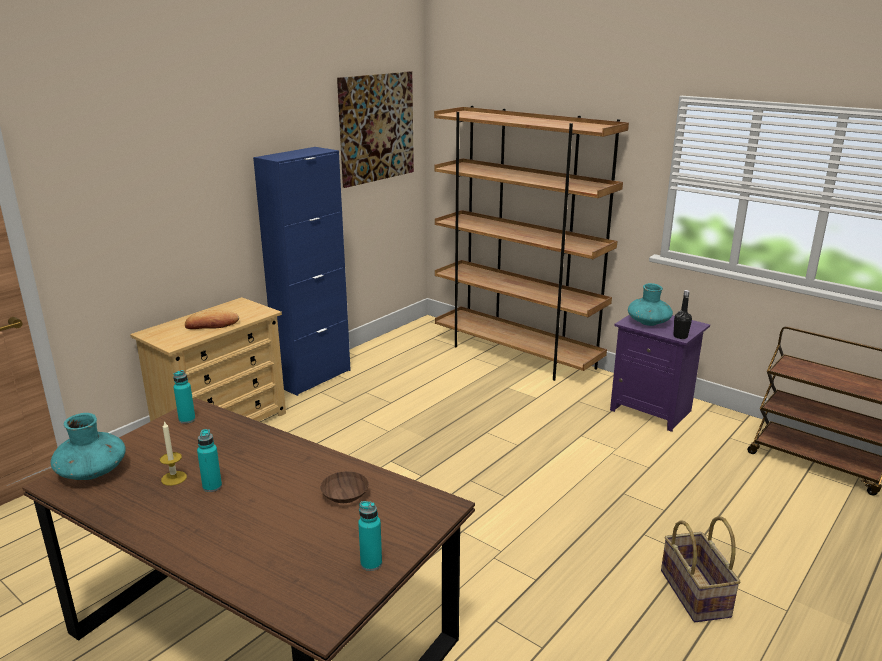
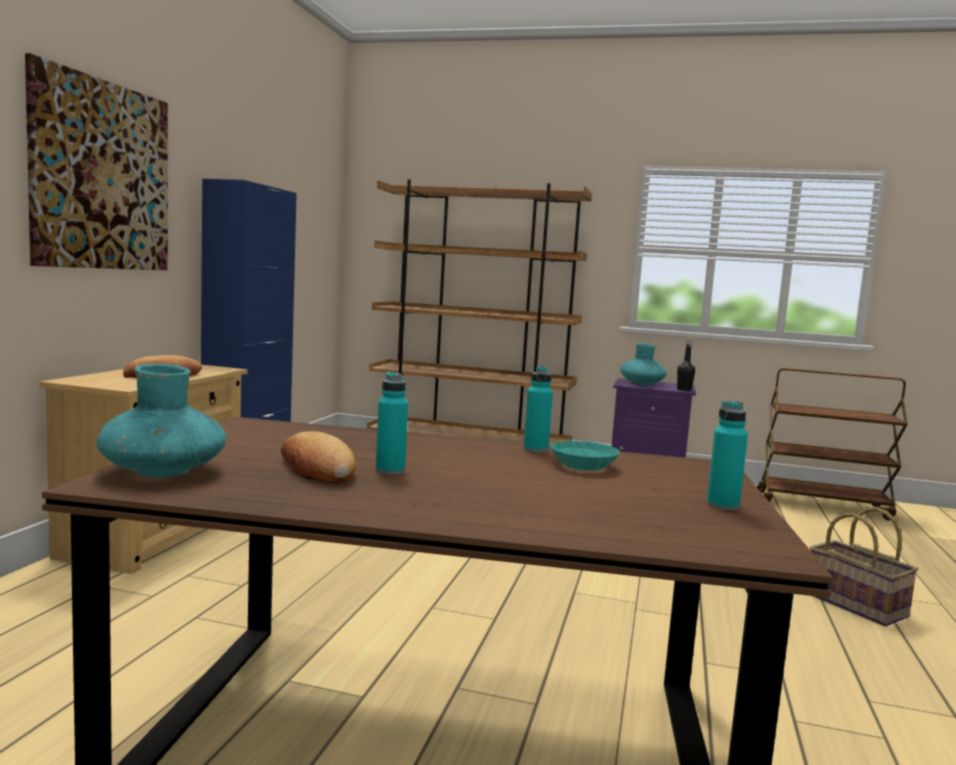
camera: 25 degrees left, 15 degrees down
candle [160,421,187,486] -> bread [281,431,356,483]
turquoise bottle [173,370,195,424] -> turquoise bottle moved to [524,366,553,453]
brown bowl [320,471,369,503] -> turquoise bowl [551,441,620,471]
picture [337,71,414,188] -> picture moved to [25,53,168,270]

